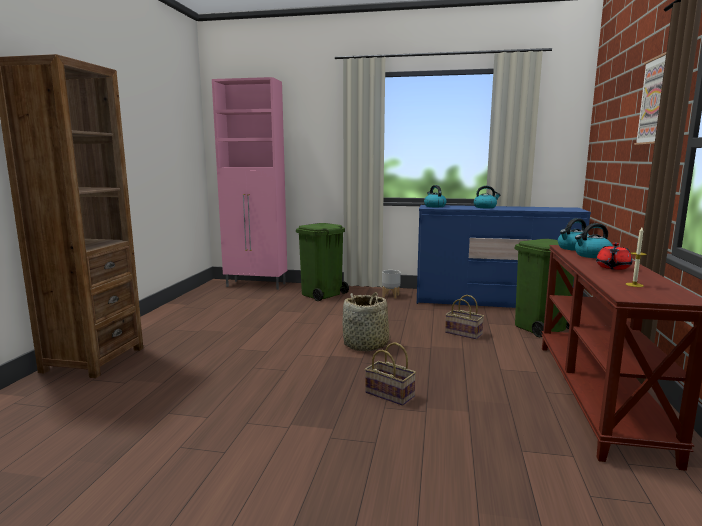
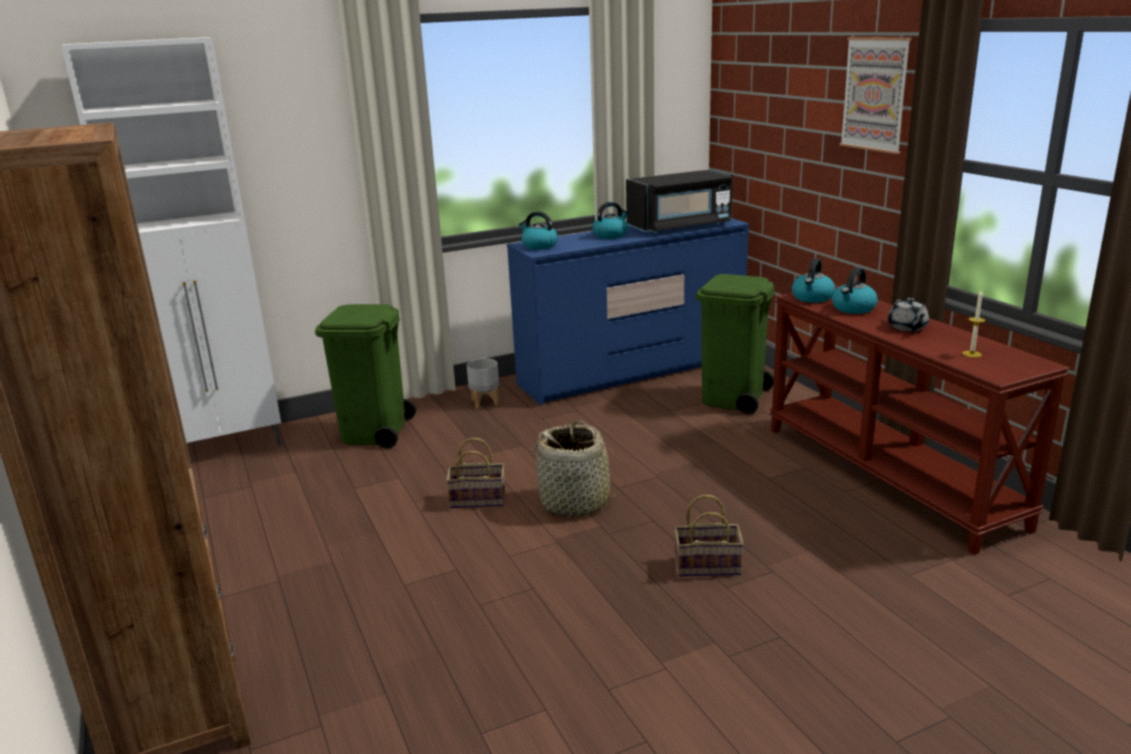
camera: 35 degrees left, 10 degrees up
pink cabinet [212,77,287,290] -> white cabinet [61,37,281,446]
basket [445,295,484,339] -> basket moved to [446,438,505,508]
red teapot [596,243,632,270] -> grey teapot [888,298,929,331]
none -> black microwave [626,169,733,233]

